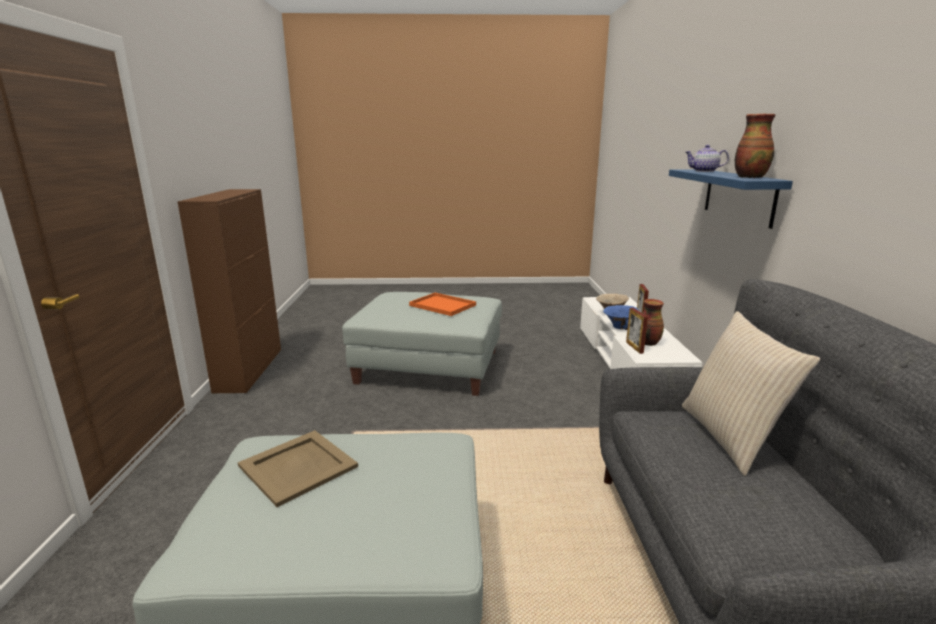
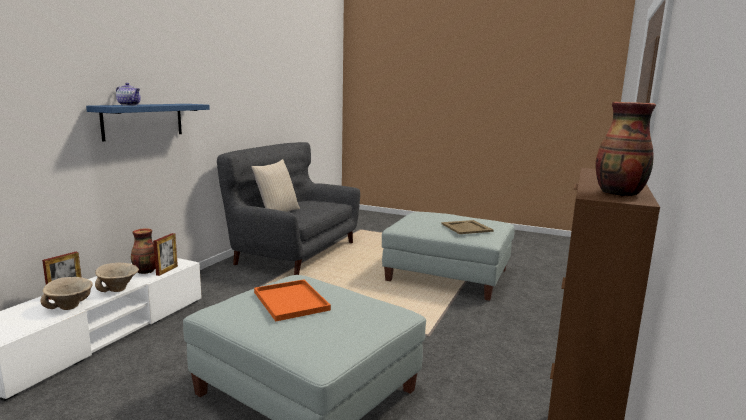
camera: 155 degrees left, 5 degrees down
blue bowl [603,305,639,330] -> beige bowl [95,263,139,292]
vase [735,114,775,178] -> vase moved to [595,102,656,197]

